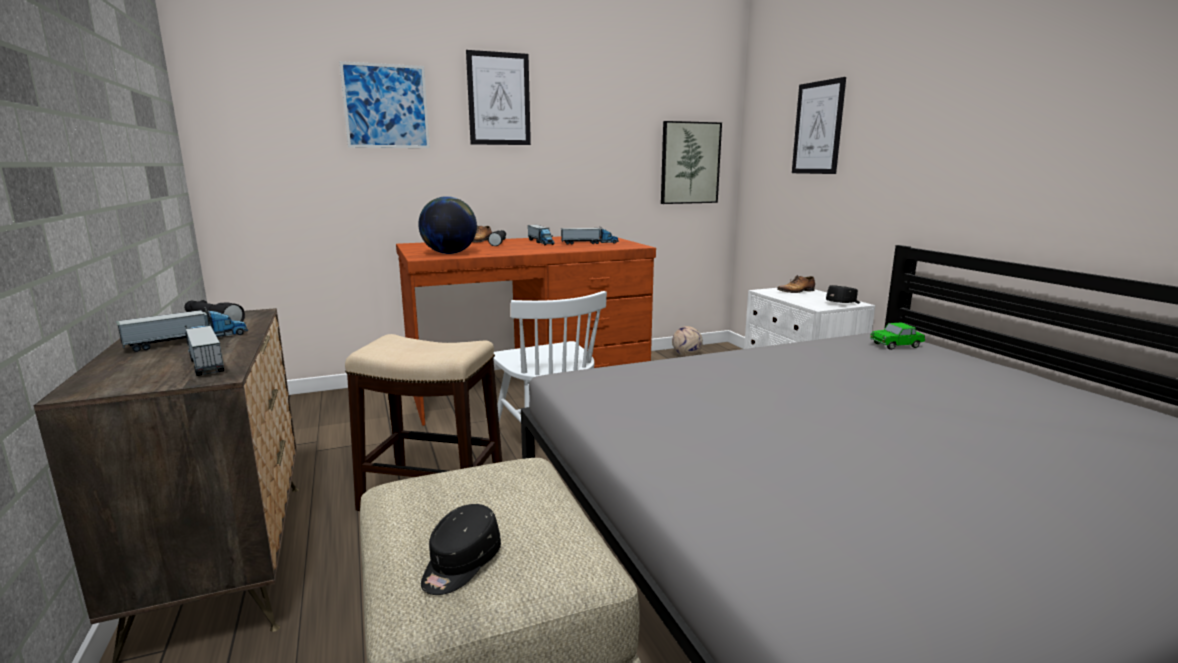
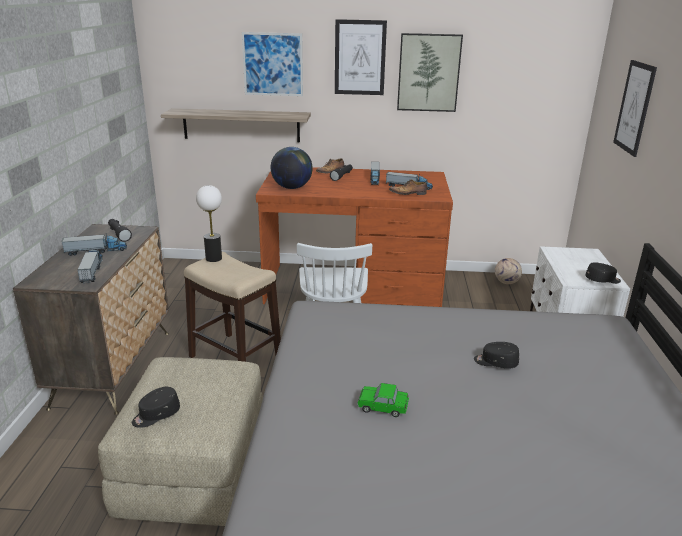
camera: 25 degrees right, 10 degrees up
picture [661,121,722,204] -> picture moved to [397,33,463,112]
shoe [777,275,815,293] -> shoe moved to [389,179,427,195]
toy car [870,322,925,350] -> toy car moved to [357,383,409,417]
none -> shelf [161,108,311,142]
none -> table lamp [196,185,222,262]
none -> black cap [474,342,519,369]

